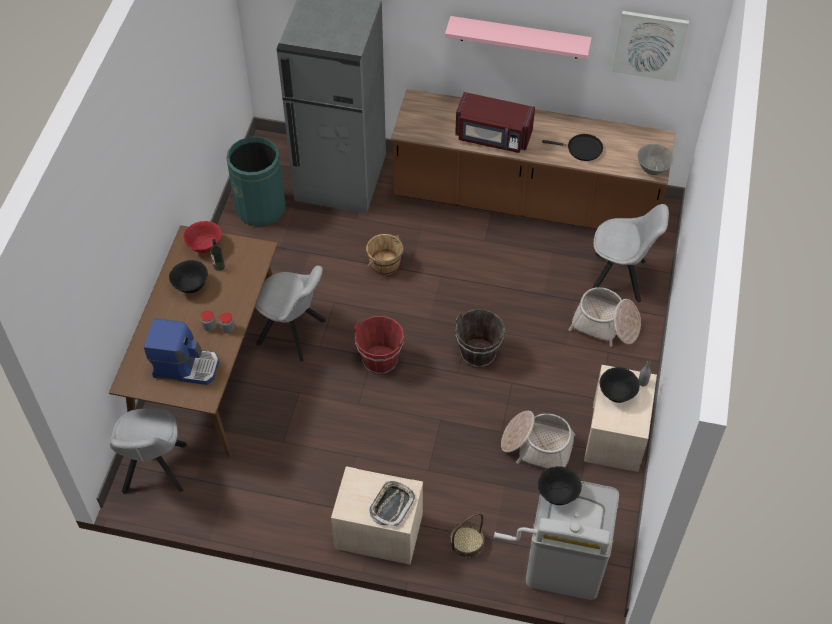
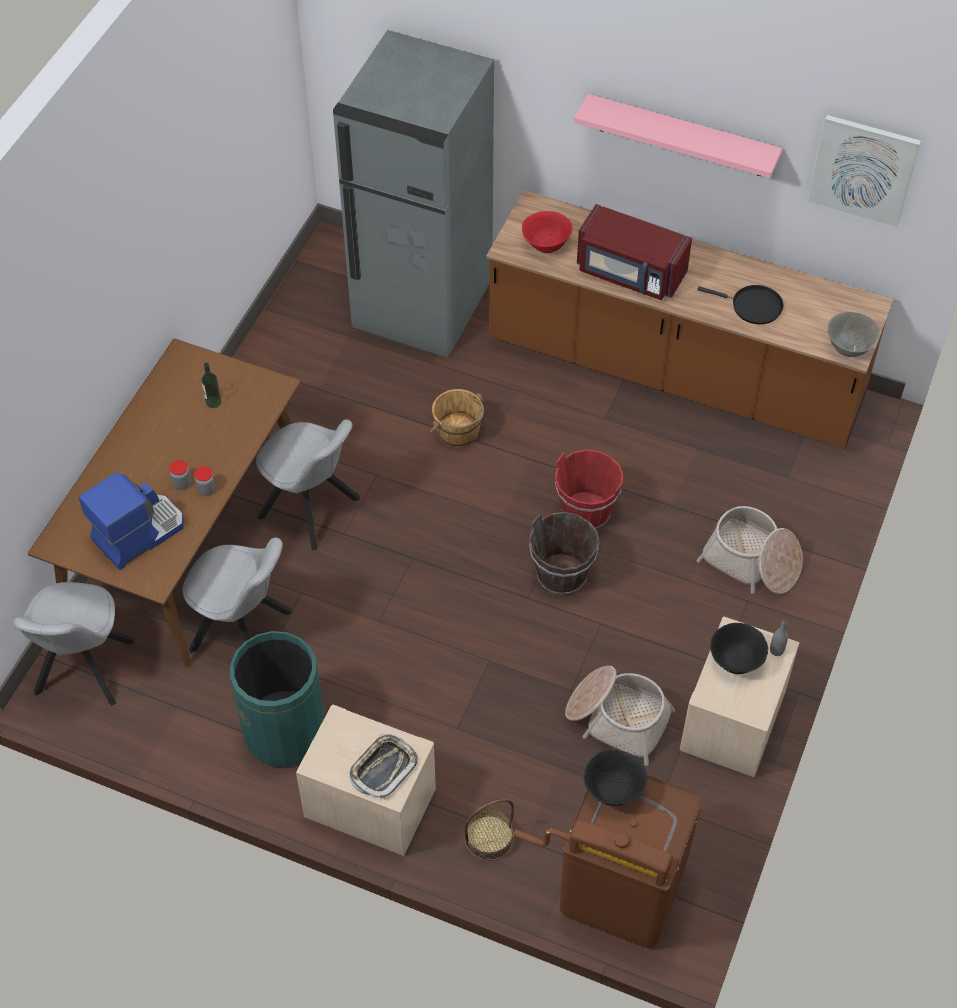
camera: 10 degrees right, 0 degrees up
coffee machine [144,318,219,385] -> coffee machine turned 60 degrees counterclockwise [79,472,184,570]
black bowl [169,260,208,293] -> none
red bowl [183,221,221,253] -> red bowl moved to [522,211,573,253]
green trash can [226,137,286,227] -> green trash can moved to [230,631,325,767]
red bucket [354,316,404,374] -> red bucket moved to [555,449,623,530]
grey washing machine [494,481,619,600] -> brown washing machine [513,775,702,948]
grey chair [592,204,669,303] -> grey chair moved to [182,538,292,653]

